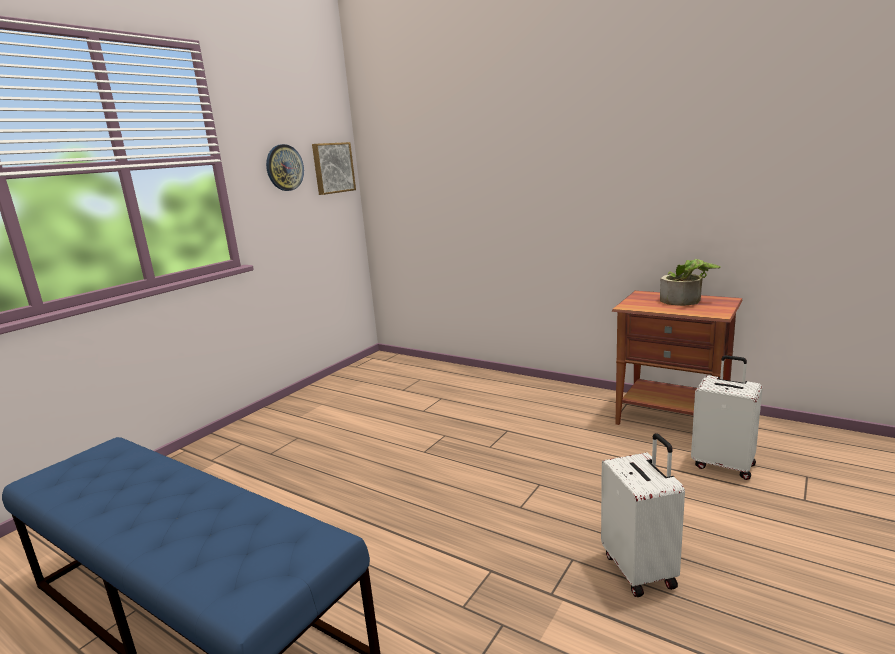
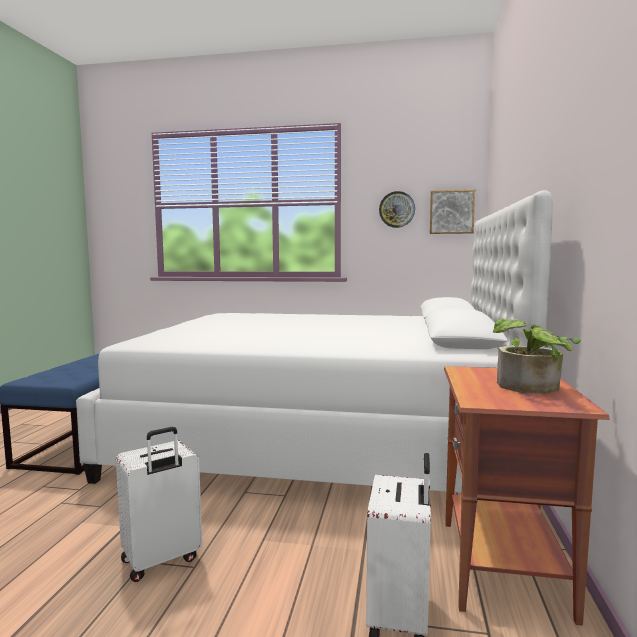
camera: 65 degrees right, 10 degrees down
none -> white bed [76,190,553,493]

